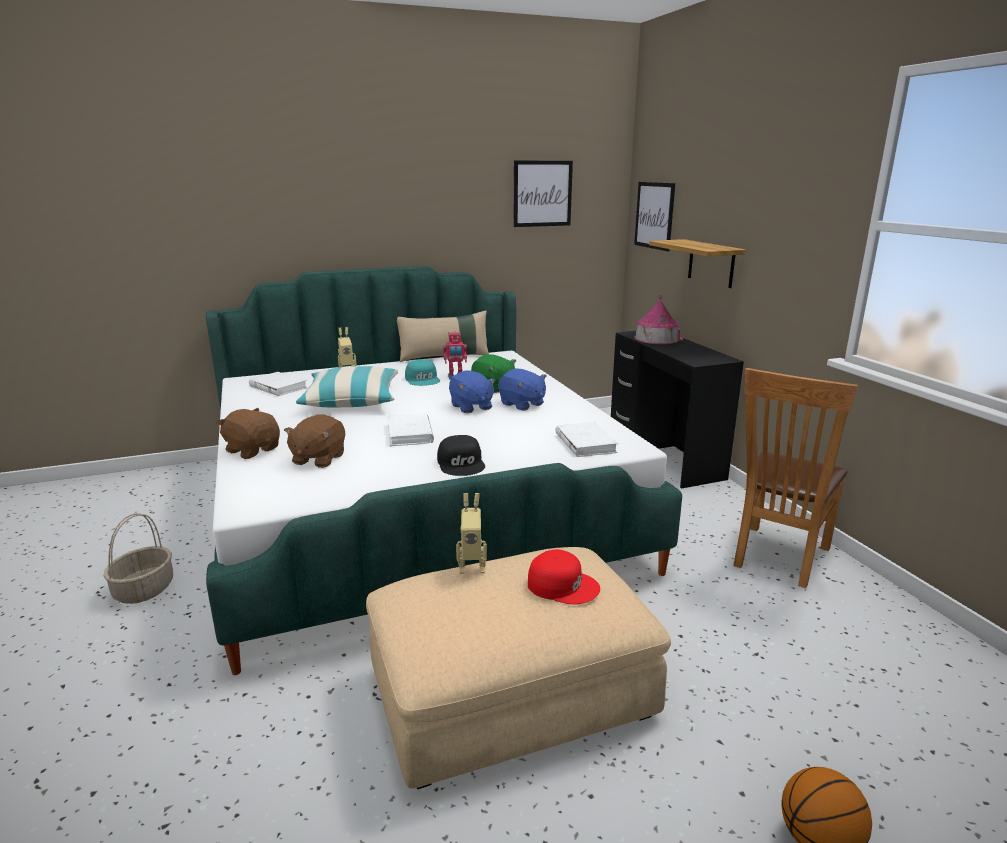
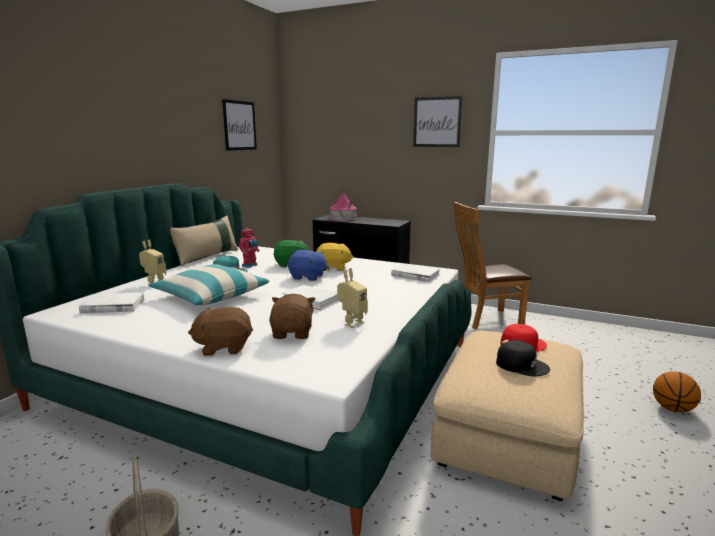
camera: 45 degrees left, 5 degrees down
brown plush toy [284,414,345,468] -> brown plush toy turned 150 degrees counterclockwise [269,294,315,339]
black cap [437,435,485,476] -> black cap moved to [496,340,550,376]
toy robot [456,493,487,574] -> toy robot moved to [337,268,368,328]
blue plush toy [498,369,547,411] -> yellow plush toy [316,243,354,271]
picture [634,182,675,251] -> picture moved to [413,96,463,147]
shelf [649,239,746,288] -> none
brown chair [733,368,858,588] -> brown chair turned 90 degrees clockwise [454,202,532,329]

